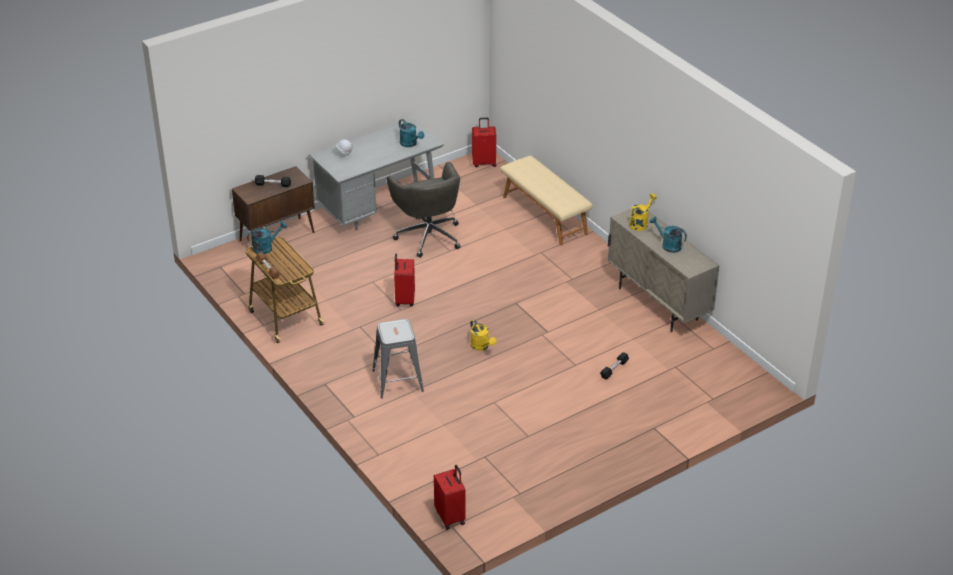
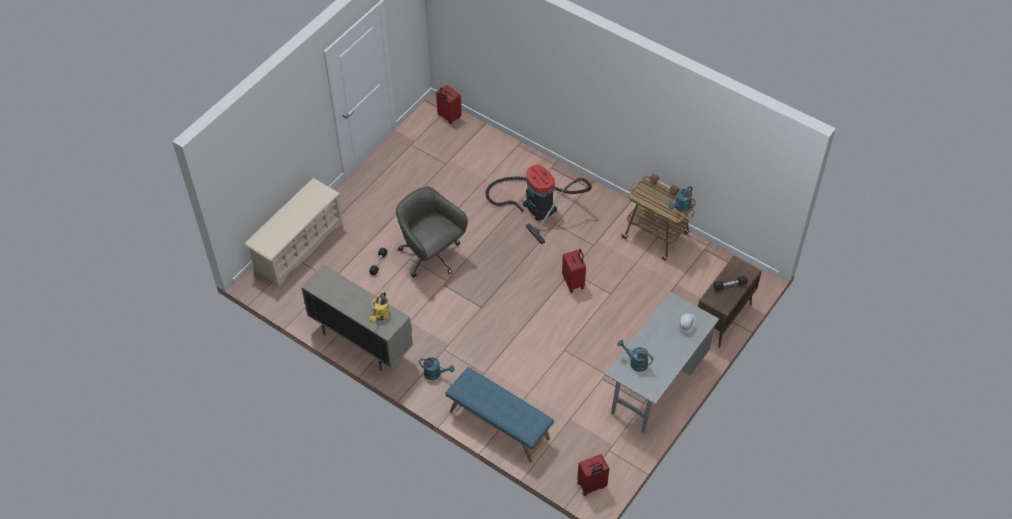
camera: 160 degrees right, 15 degrees up
grey stool [373,319,424,399] -> vacuum cleaner [486,165,592,244]
grey office chair [387,162,461,258] -> grey office chair moved to [396,187,468,278]
yellow watering can [470,320,496,351] -> none
beige bench [500,156,593,245] -> blue bench [445,367,554,463]
turquoise watering can [650,217,687,253] -> turquoise watering can moved to [419,357,454,380]
none -> beige shoe rack [244,178,343,287]

